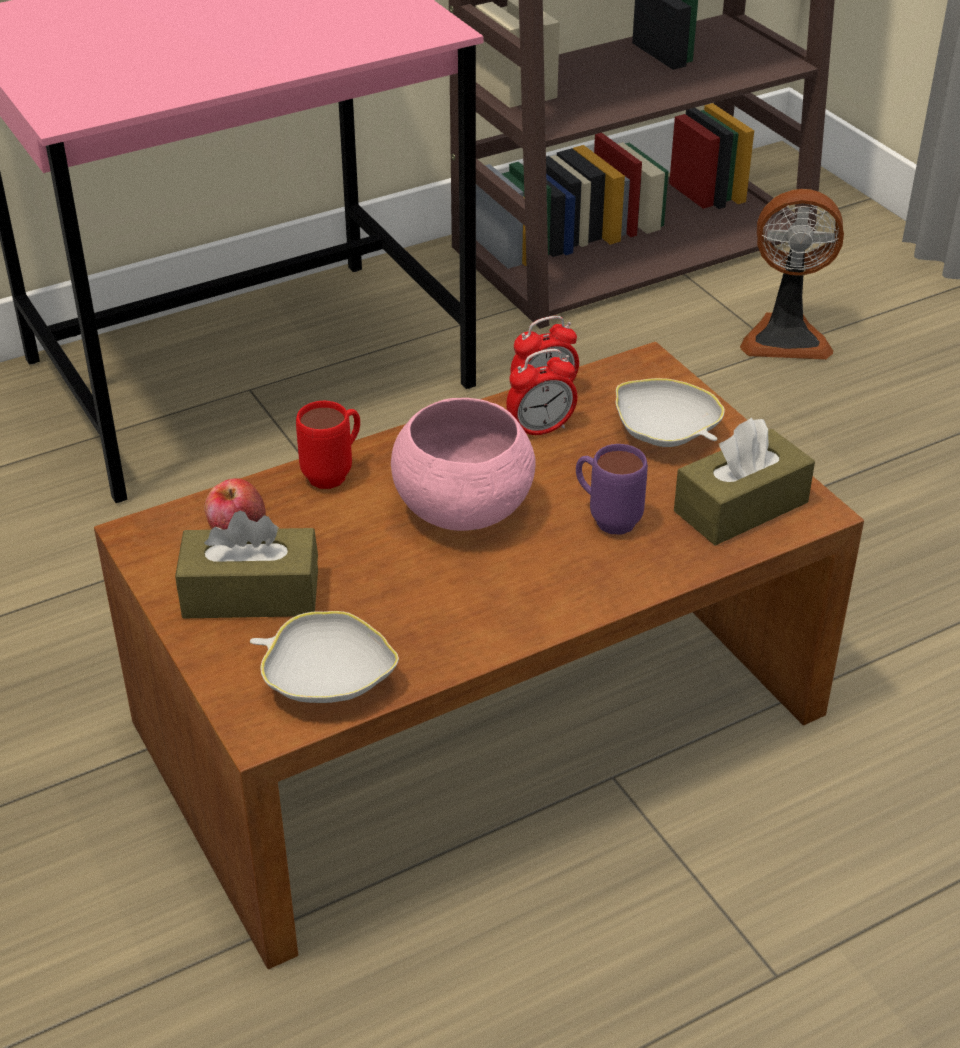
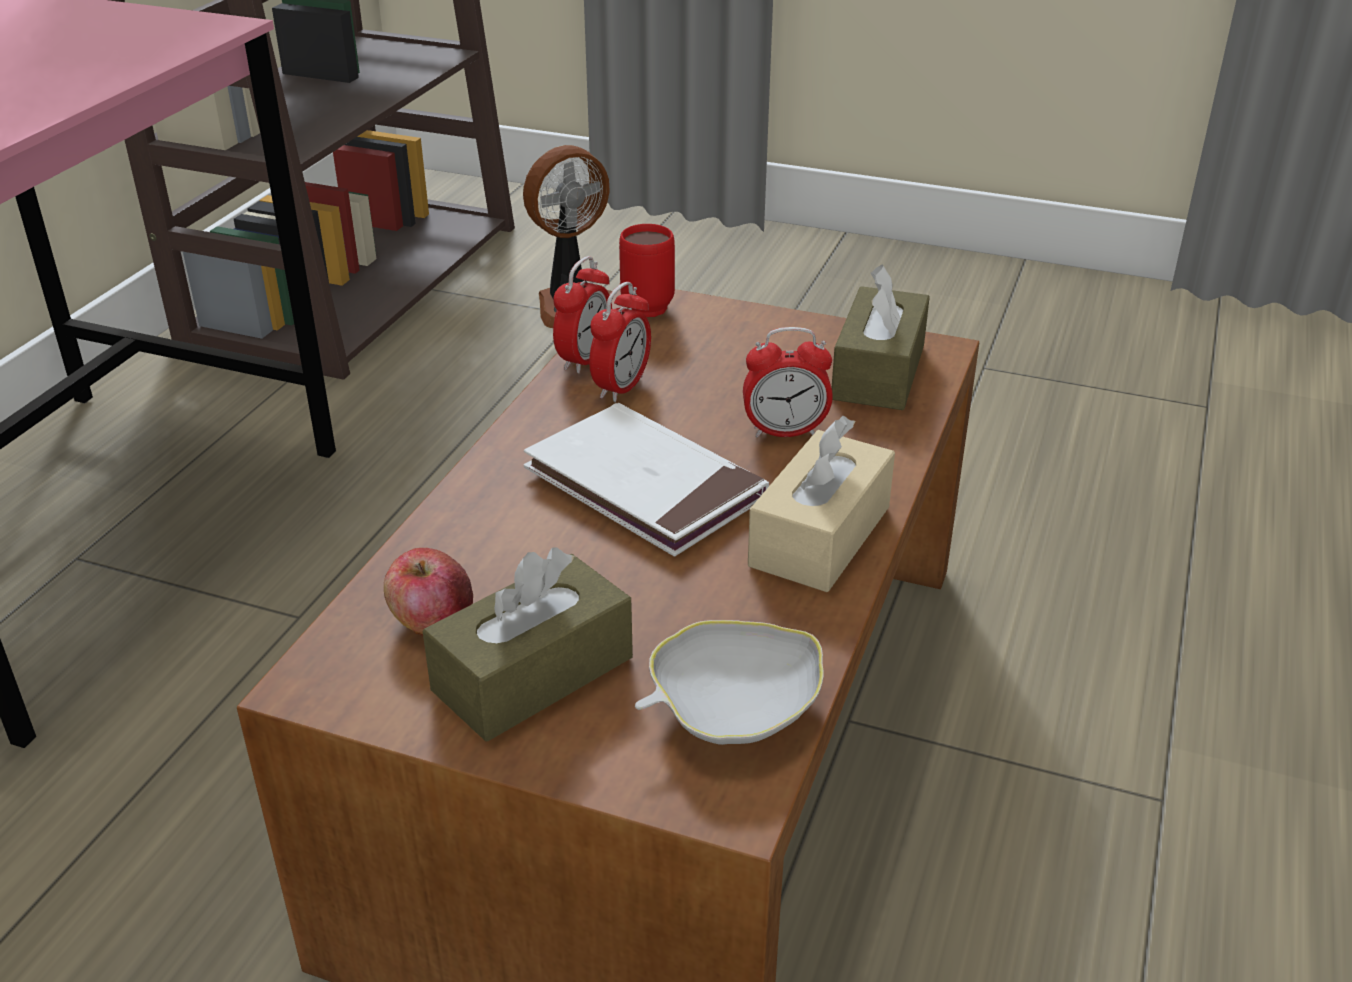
camera: 40 degrees left, 5 degrees down
red mug [296,401,360,489] -> red mug moved to [619,224,675,317]
pink bowl [391,398,536,531] -> white book [524,403,769,556]
purple mug [576,444,648,535] -> alarm clock [743,327,833,437]
white bowl [616,378,724,447] -> none
none -> beige tissue box [748,416,895,592]

